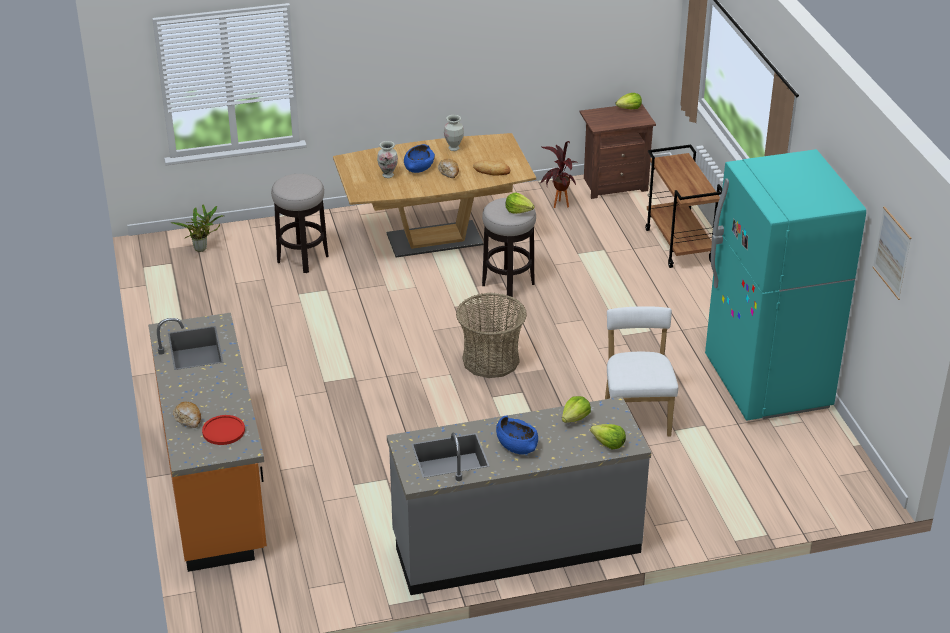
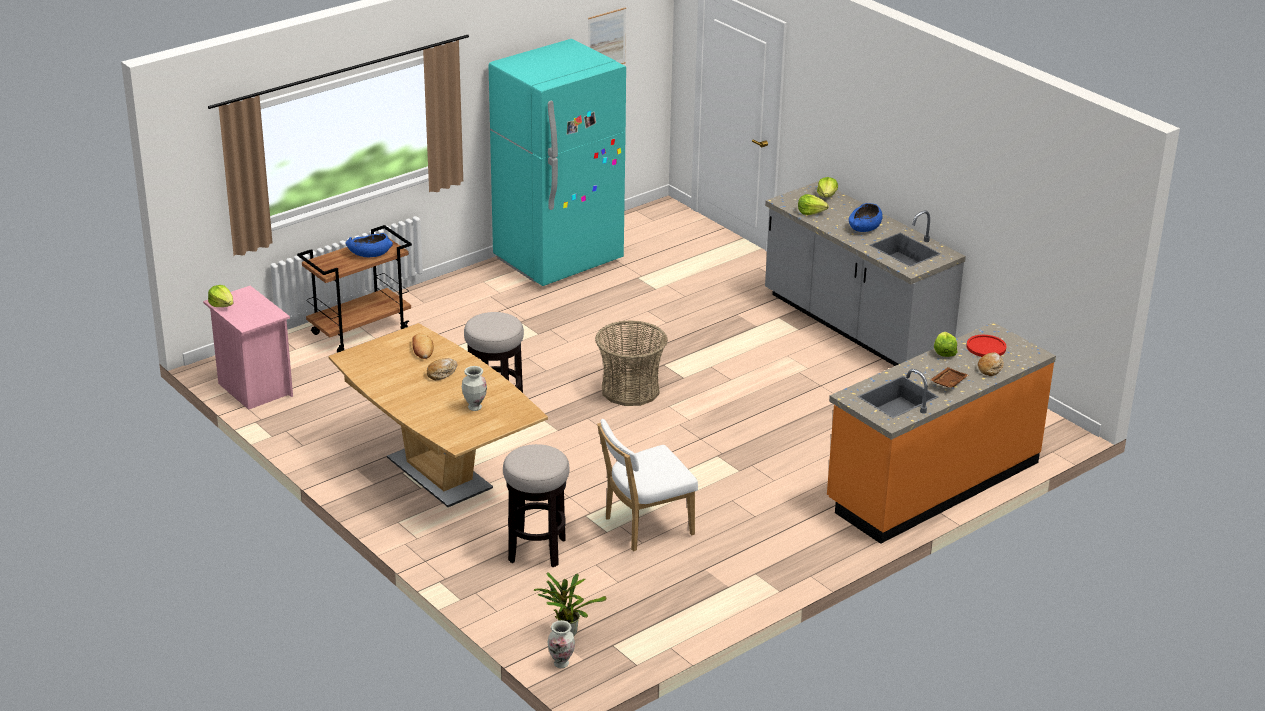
camera: 115 degrees left, 5 degrees down
blue bowl [404,144,435,173] -> blue bowl moved to [345,233,393,257]
vase [444,115,464,151] -> vase moved to [547,620,575,668]
lettuce [505,193,534,214] -> lettuce moved to [934,332,958,357]
potted plant [540,141,578,208] -> none
brown nightstand [580,104,656,199] -> pink nightstand [203,286,293,410]
white chair [605,306,678,437] -> white chair moved to [597,419,698,551]
none -> brown tray [930,367,969,388]

